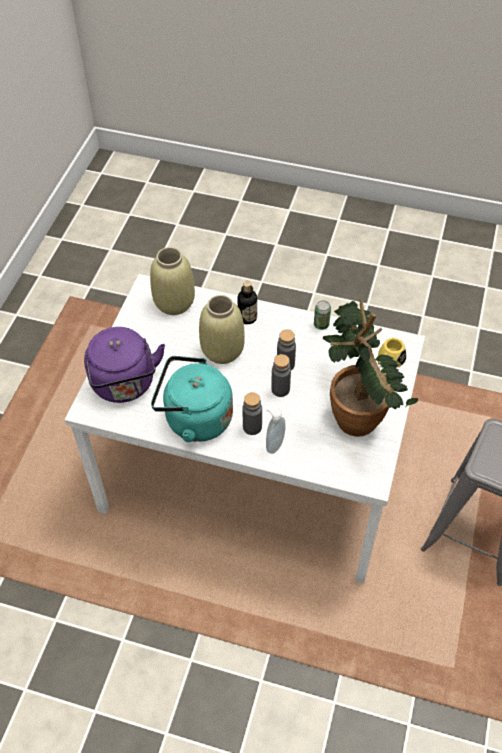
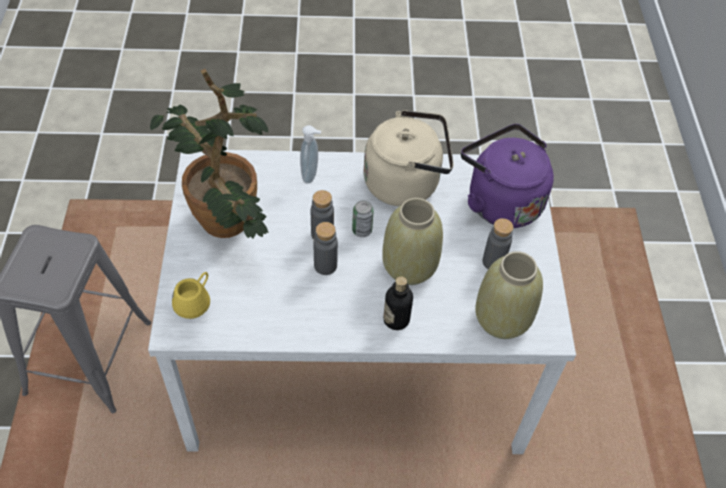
camera: 160 degrees right, 0 degrees up
turquoise kettle [151,356,233,442] -> beige kettle [364,110,453,206]
grey bottle [242,392,262,435] -> grey bottle moved to [483,218,513,269]
can [314,300,331,330] -> can moved to [352,200,374,237]

